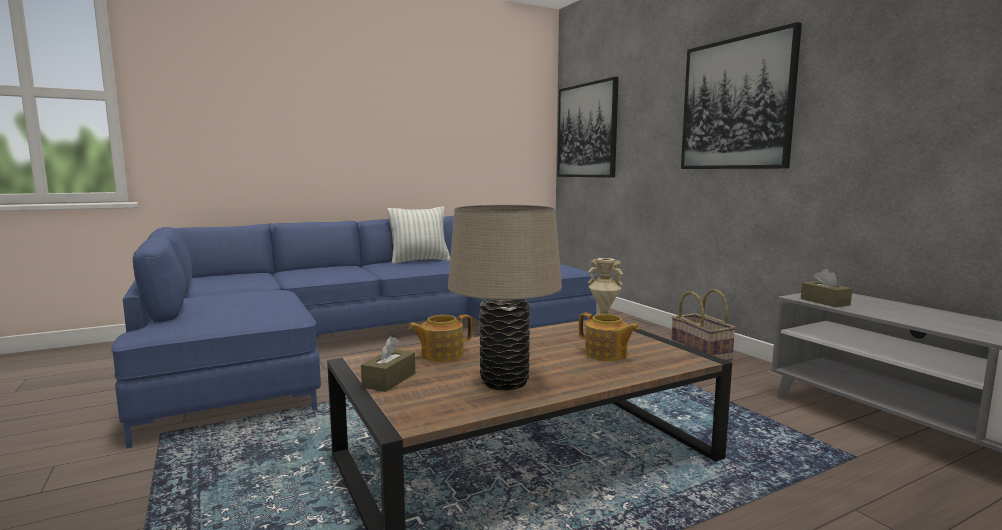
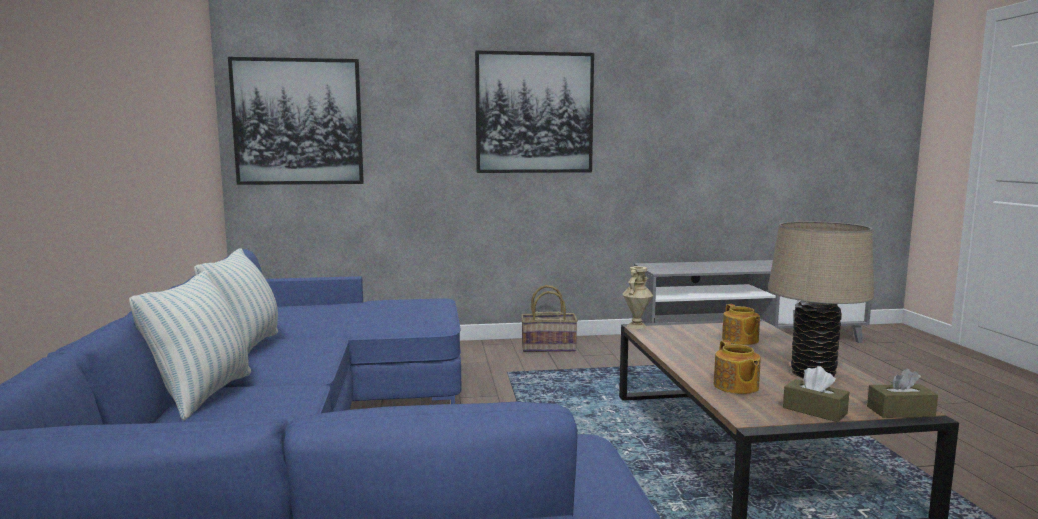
camera: 70 degrees left, 0 degrees up
teapot [579,313,639,361] -> teapot turned 105 degrees clockwise [722,304,760,345]
brown tissue box [801,269,852,307] -> brown tissue box moved to [867,368,938,418]
none -> pillow [129,271,251,420]

